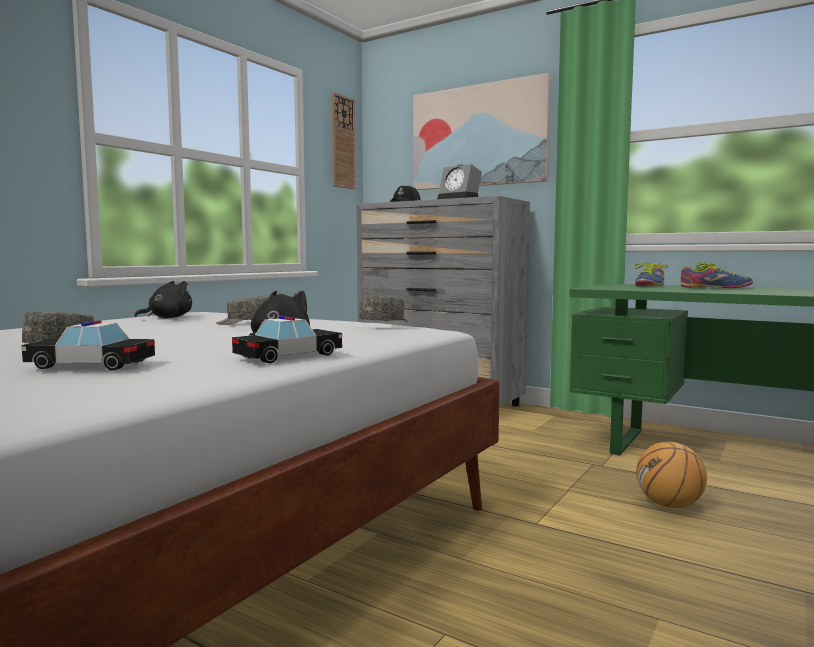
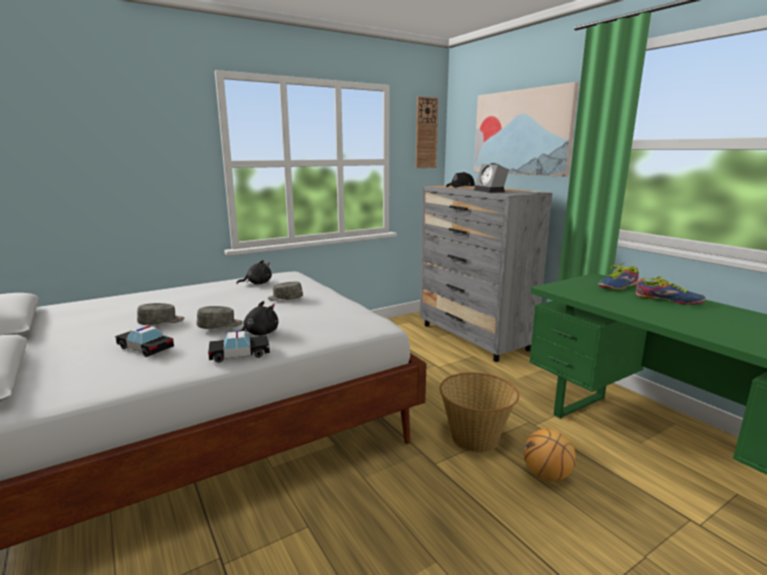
camera: 25 degrees right, 10 degrees up
grey cap [359,295,408,322] -> grey cap moved to [197,306,243,329]
none -> basket [440,372,519,453]

